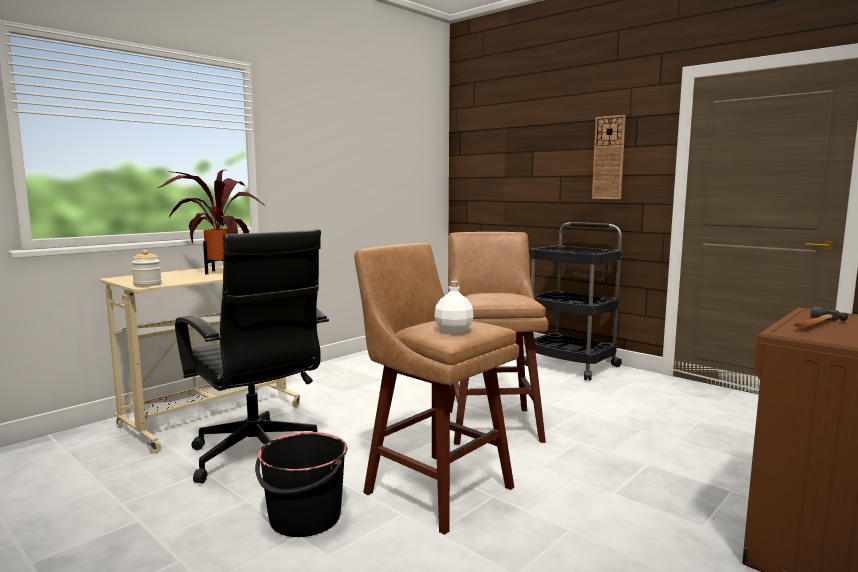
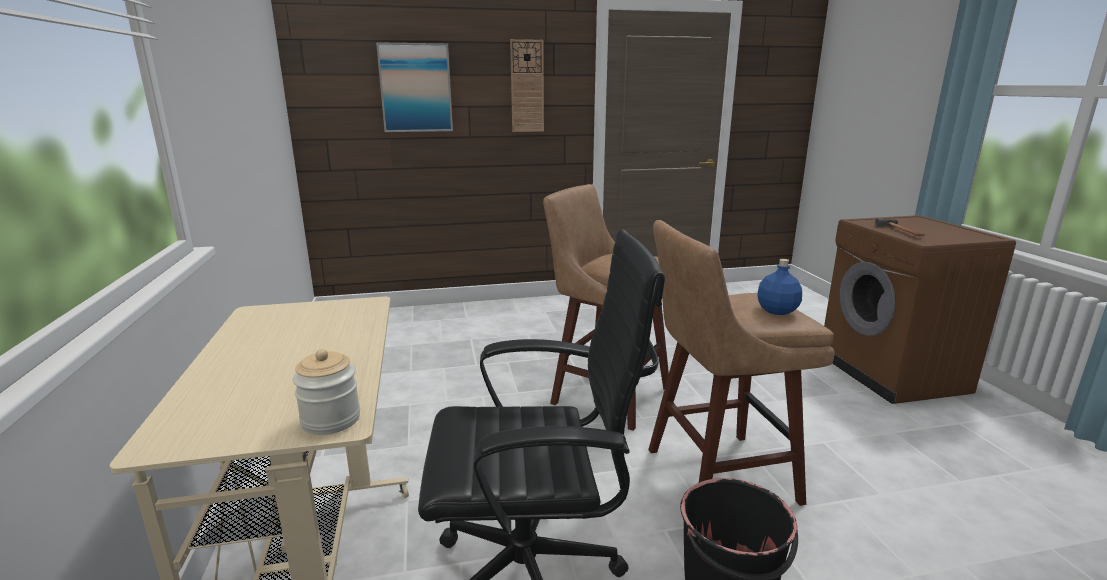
camera: 55 degrees left, 10 degrees up
potted plant [158,170,265,274] -> none
white bottle [434,281,473,333] -> blue bottle [758,259,802,315]
black cart [524,222,622,381] -> none
none -> picture [376,42,453,132]

